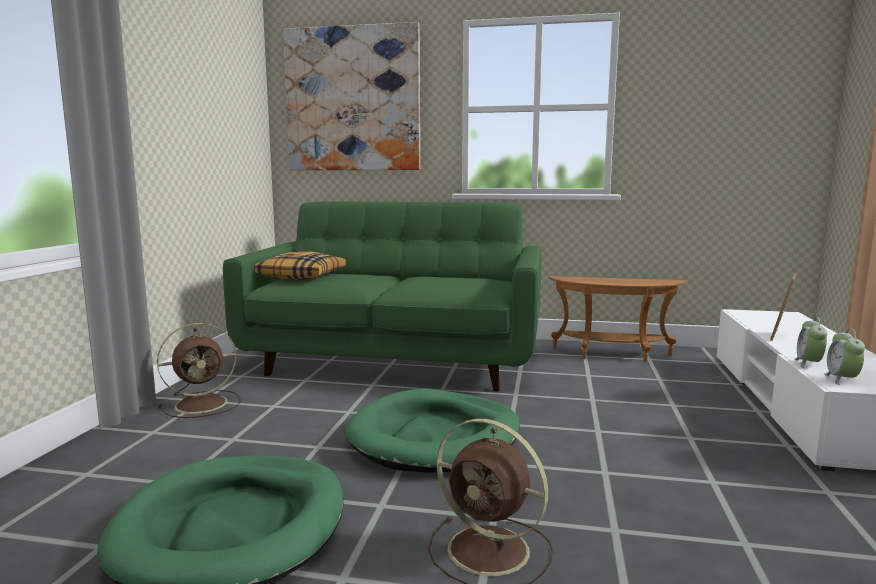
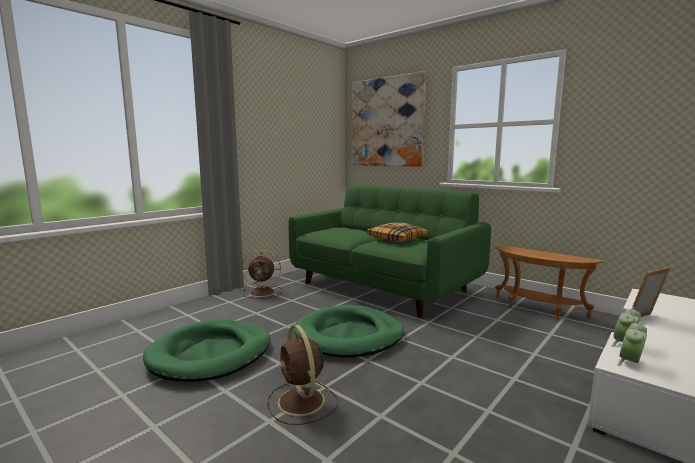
camera: 30 degrees right, 0 degrees up
pillow [254,252,346,280] -> pillow moved to [367,223,428,242]

